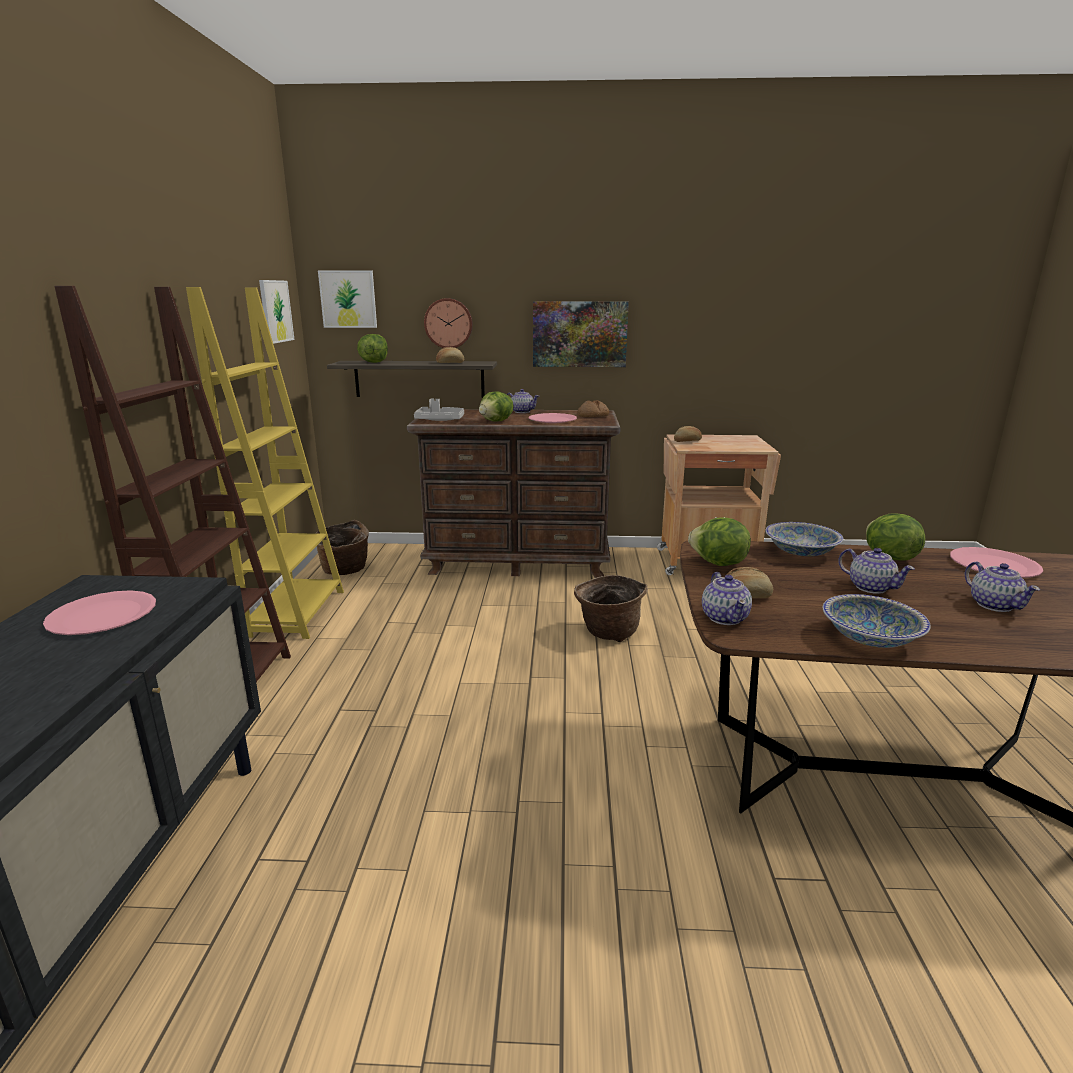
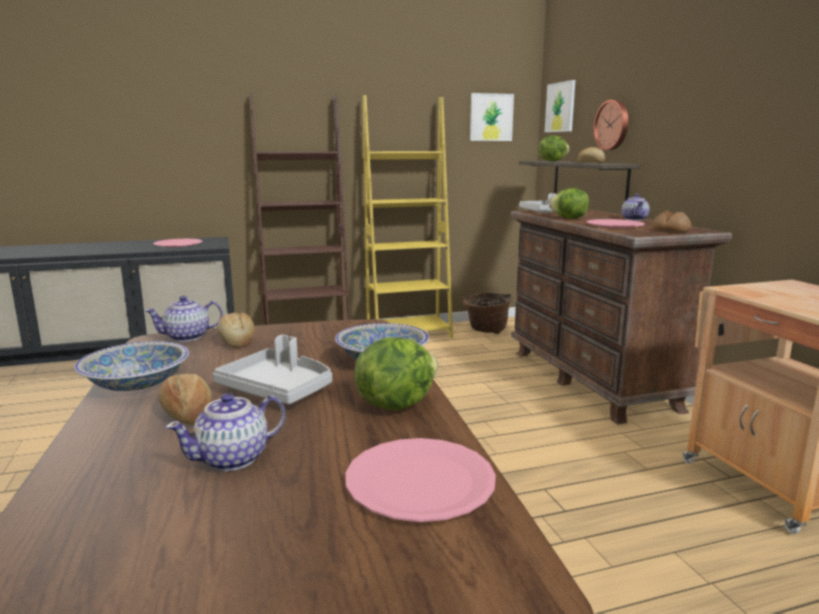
camera: 70 degrees right, 5 degrees down
picture [533,301,629,367] -> none
basket [574,575,648,642] -> none
bread [674,426,702,442] -> bread moved to [159,374,212,424]
lettuce [688,517,751,566] -> none
teapot [838,548,915,594] -> grey tray [213,335,332,404]

